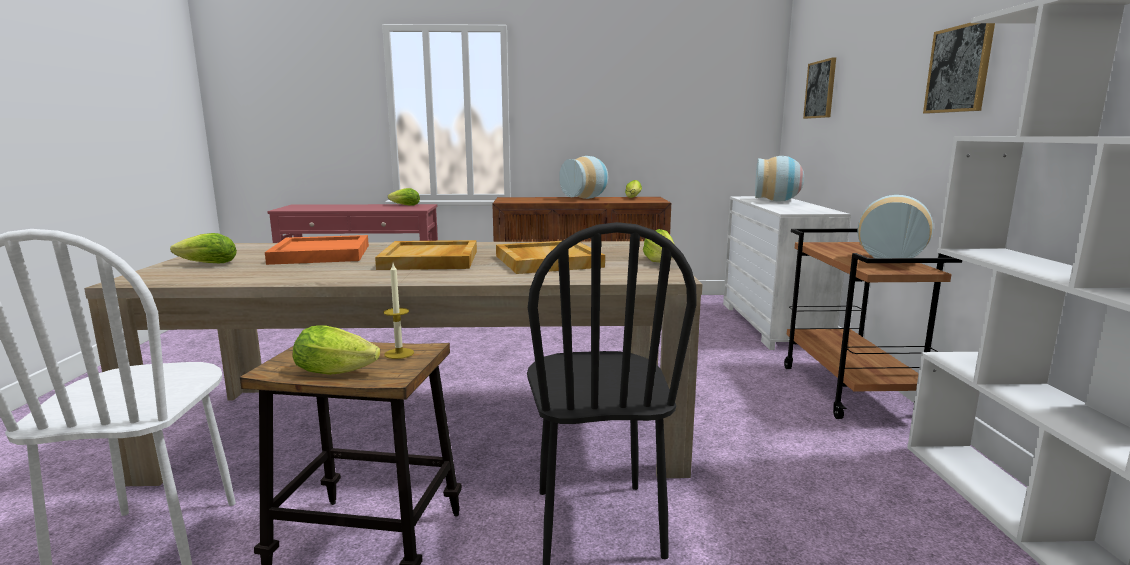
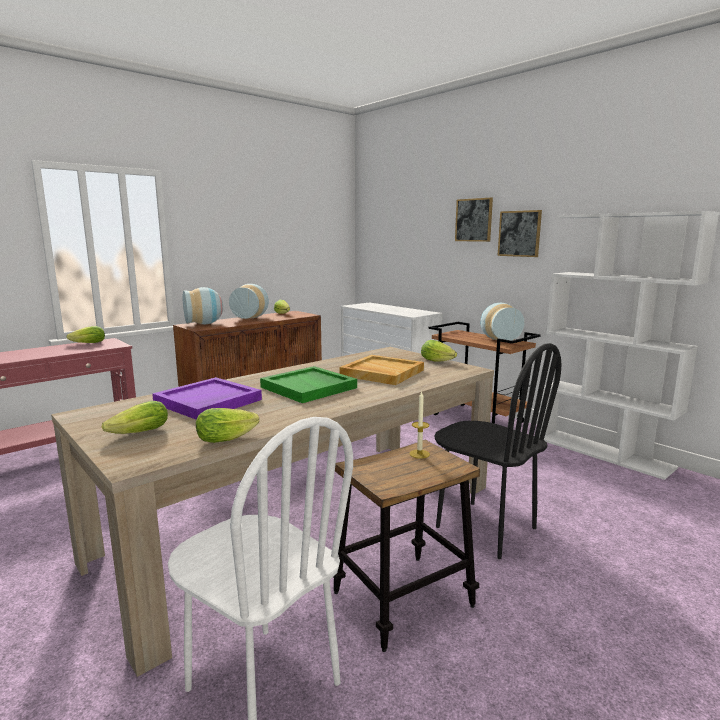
camera: 40 degrees left, 0 degrees up
orange tray [265,235,369,265] -> purple tray [152,377,262,420]
lettuce [293,325,380,375] -> lettuce moved to [196,408,259,443]
beige tray [375,240,477,270] -> green tray [260,366,357,403]
vase [755,156,804,201] -> vase moved to [182,287,223,324]
picture [803,57,836,119] -> picture moved to [455,198,493,242]

